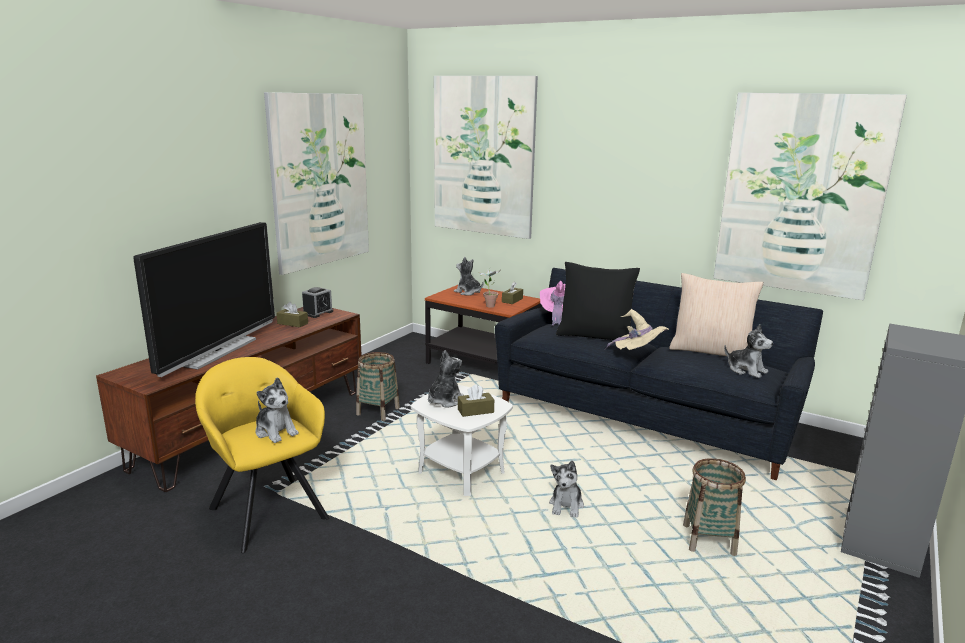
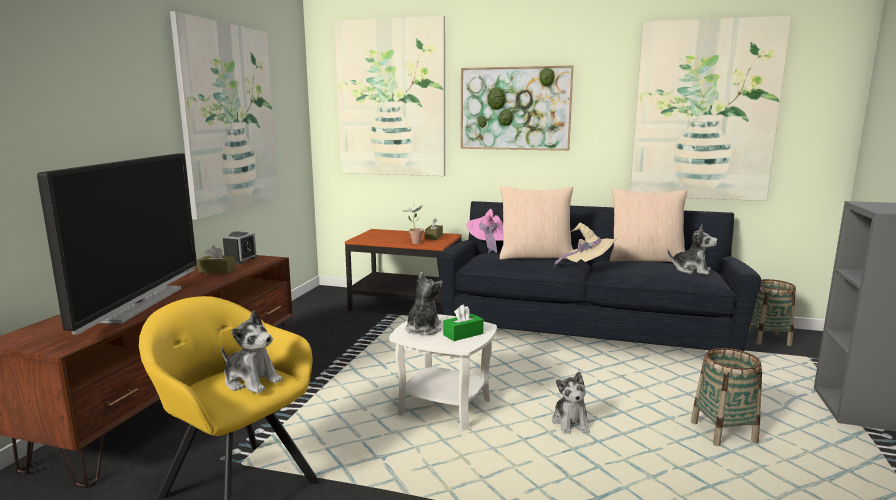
camera: 15 degrees left, 5 degrees down
basket [356,352,400,421] -> basket moved to [748,279,796,346]
plush toy [454,257,484,296] -> none
brown tissue box [458,384,494,417] -> green tissue box [443,304,484,341]
black pillow [556,262,640,340] -> beige pillow [500,187,573,260]
none -> picture [460,65,574,151]

